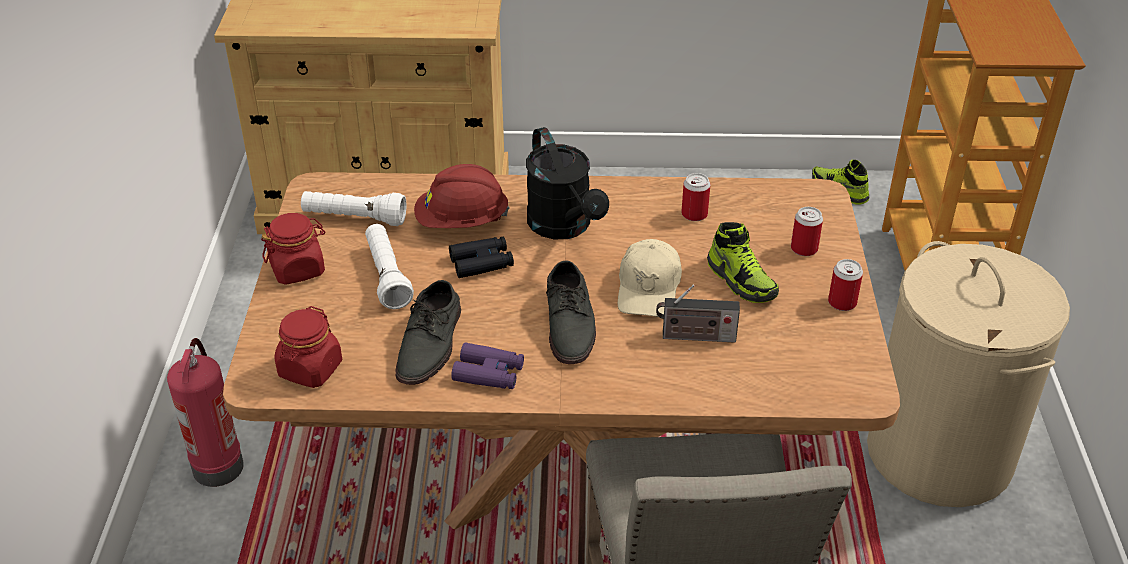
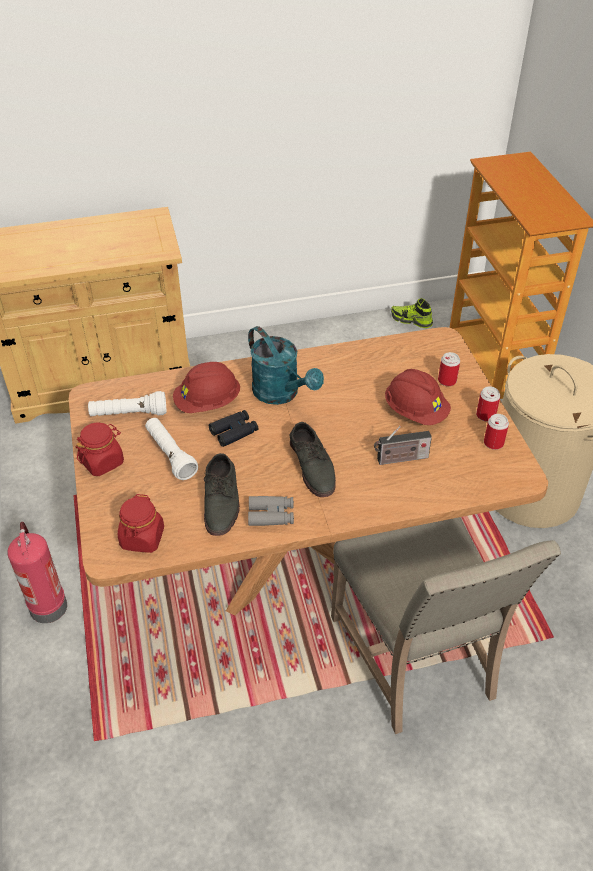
camera: 15 degrees left, 5 degrees up
purple binoculars [451,343,524,389] -> grey binoculars [248,496,294,526]
black watering can [526,127,609,239] -> turquoise watering can [248,326,324,405]
beige cap [618,239,682,317] -> none
can [681,173,710,221] -> can moved to [484,414,509,450]
shoe [707,222,779,303] -> red hard hat [385,369,451,425]

